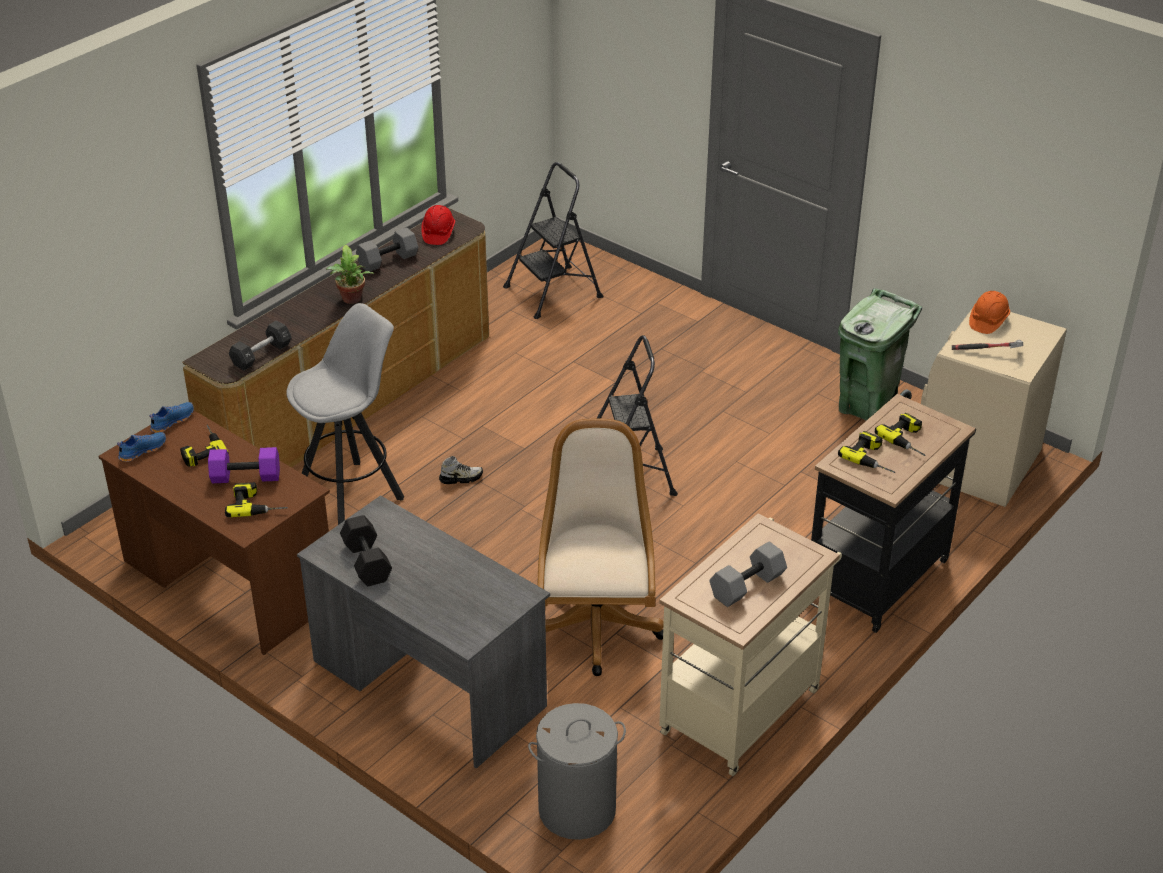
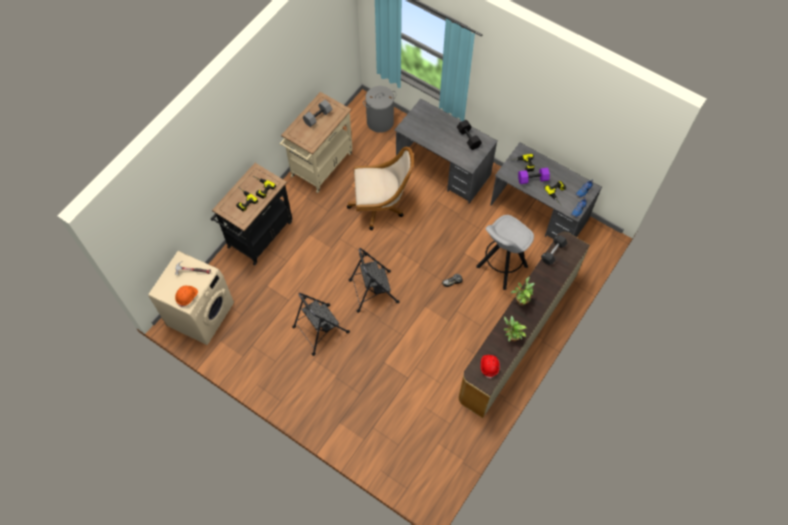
camera: 175 degrees right, 25 degrees up
brown desk [99,410,330,655] -> grey desk [490,143,602,239]
grey dumbbell [356,228,418,272] -> potted plant [504,316,527,342]
black step ladder [503,162,604,319] -> black step ladder moved to [292,293,350,356]
office chair [537,419,664,676] -> office chair turned 90 degrees counterclockwise [347,147,414,230]
green trash can [838,288,922,421] -> none

